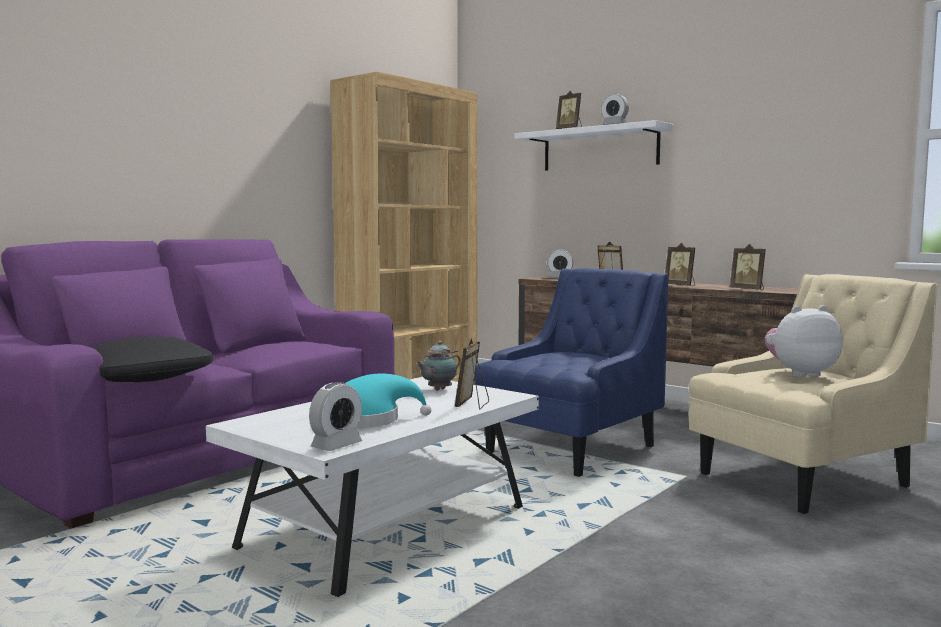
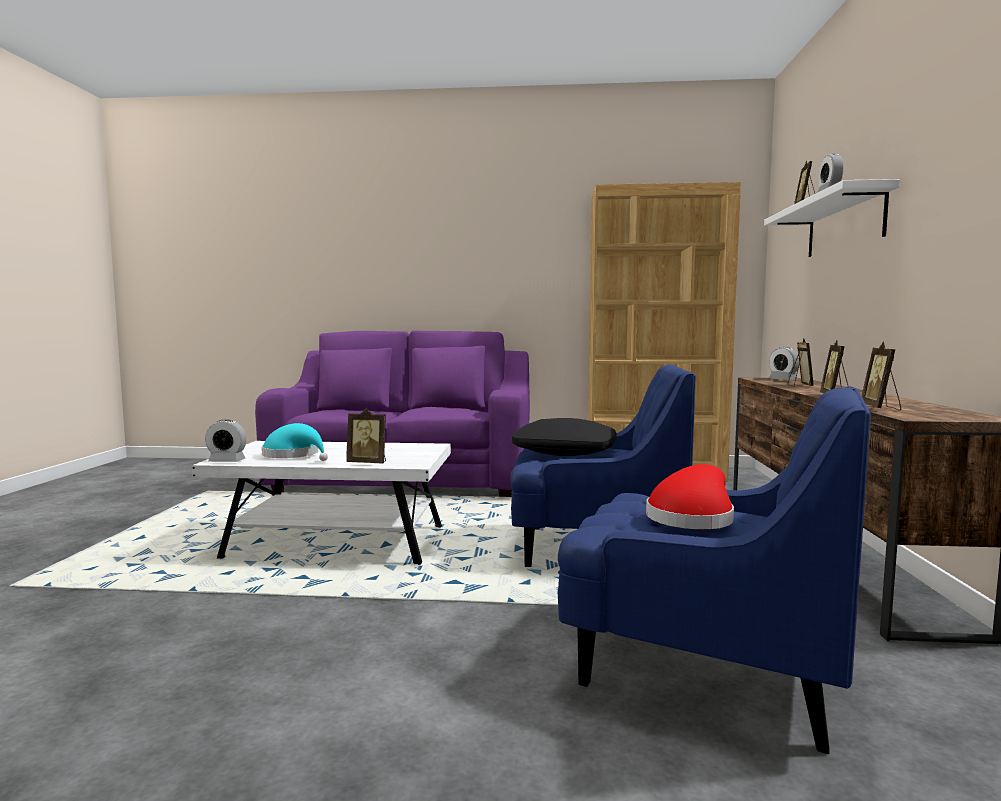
camera: 55 degrees right, 0 degrees up
black pillow [91,337,213,382] -> black pillow moved to [512,418,617,456]
teapot [416,341,461,391] -> none
picture frame [455,338,489,409] -> picture frame turned 150 degrees counterclockwise [346,408,386,463]
beige armchair [689,274,937,514] -> blue armchair [558,387,871,754]
plush toy [765,305,843,377] -> red hat [646,464,734,529]

